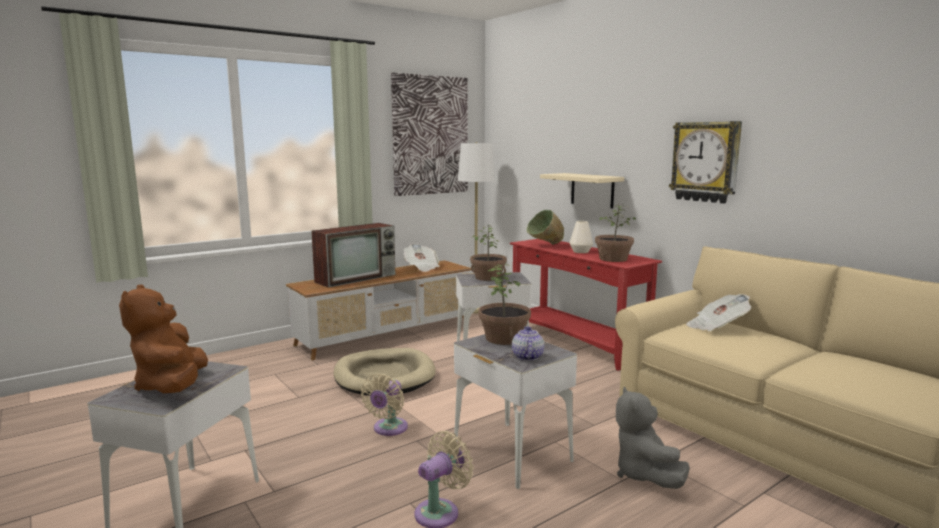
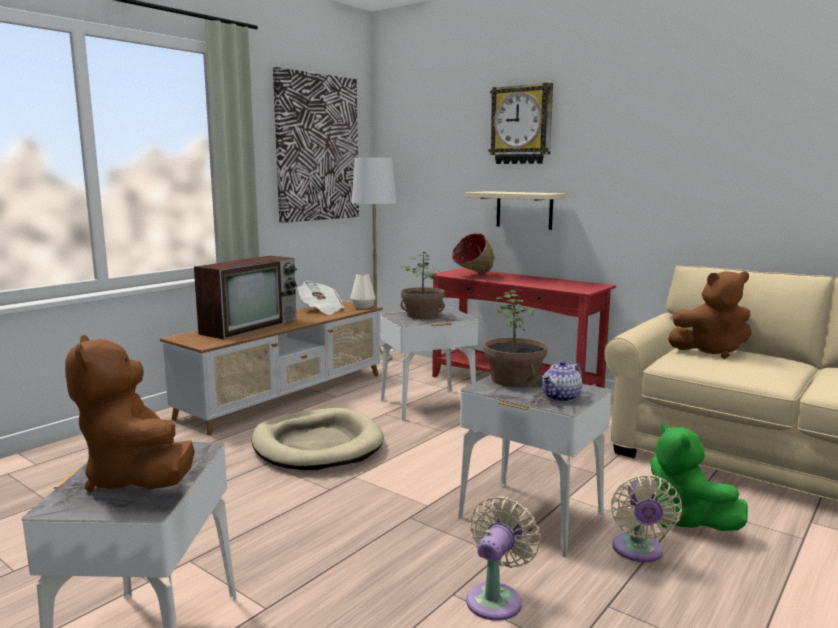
camera: 15 degrees left, 0 degrees up
beige fan [361,374,408,436] -> beige fan moved to [611,474,682,562]
teapot [512,326,544,361] -> teapot turned 120 degrees counterclockwise [542,361,582,402]
green bowl [527,210,564,245] -> red bowl [452,233,494,275]
white vase [570,221,593,253] -> white vase moved to [350,274,375,309]
potted plant [595,204,636,262] -> none
grey plush toy [616,386,690,489] -> green plush toy [651,422,748,531]
wall clock [669,121,742,204] -> wall clock moved to [489,83,553,164]
newspaper [686,294,751,331] -> brown plush toy [668,271,751,358]

